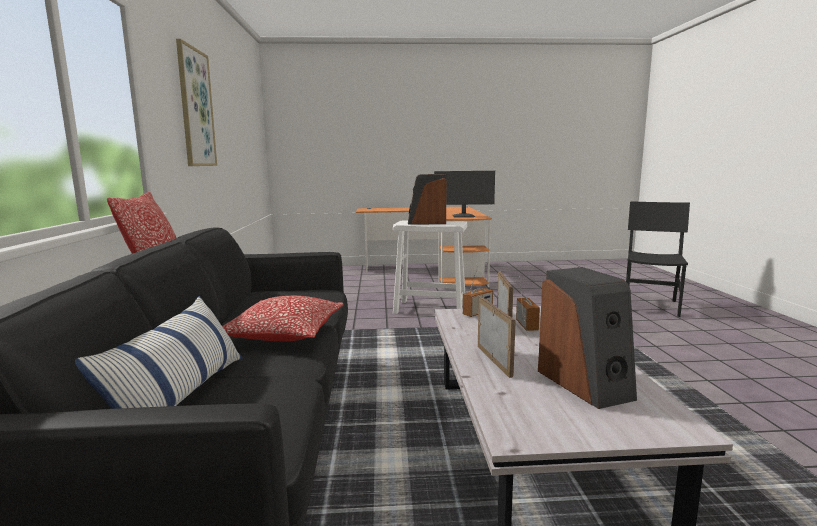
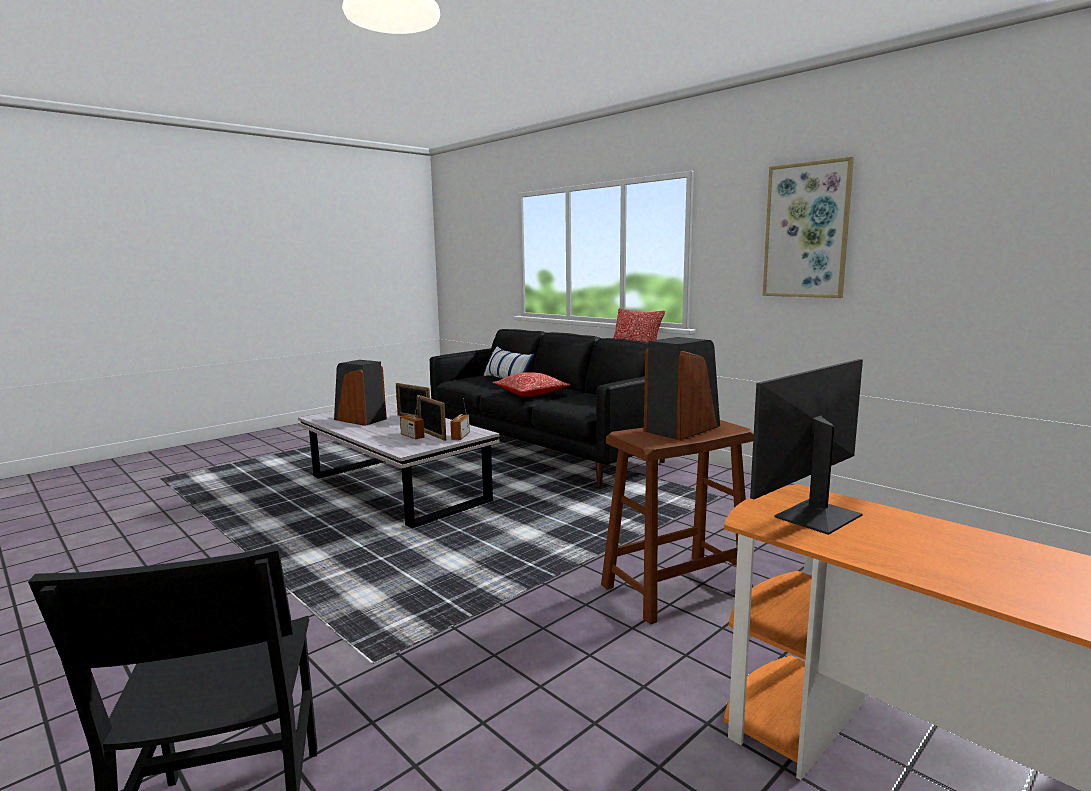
camera: 140 degrees right, 0 degrees up
white stool [393,220,467,314] -> brown stool [601,420,754,625]

